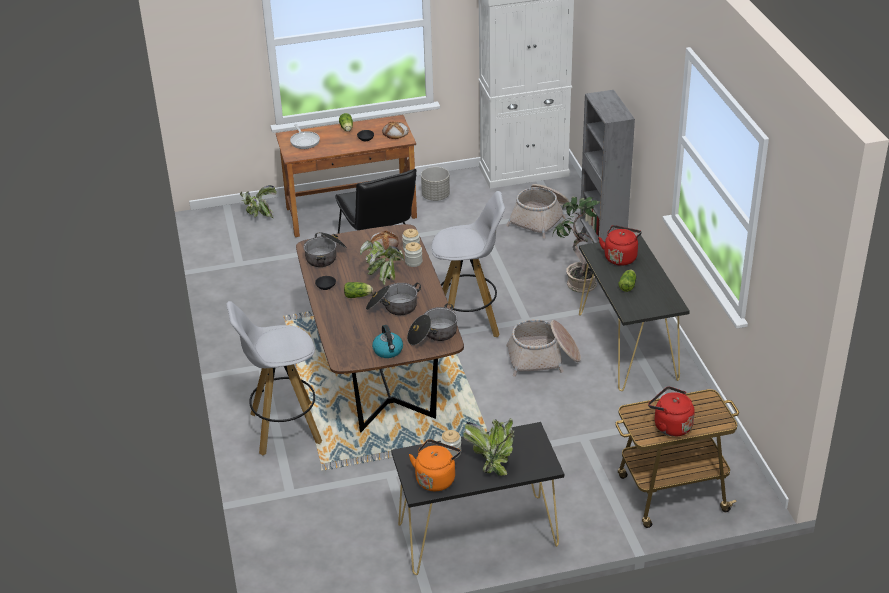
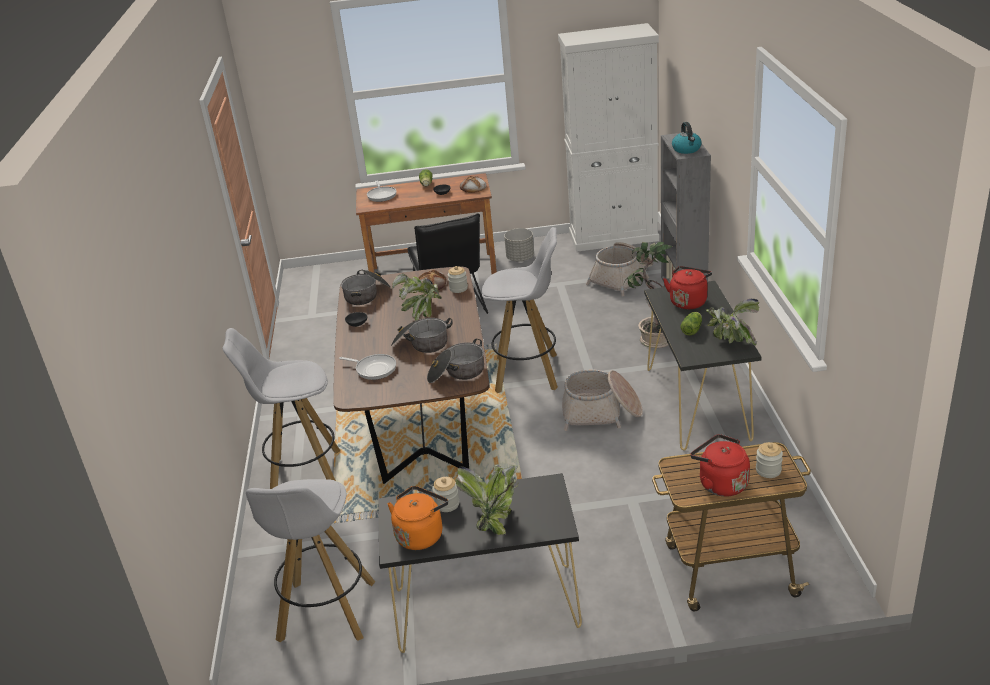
camera: 10 degrees right, 5 degrees down
potted plant [240,185,277,218] -> potted plant moved to [705,299,759,345]
lettuce [344,282,373,298] -> none
kettle [372,325,403,358] -> kettle moved to [672,122,702,154]
jar [404,242,423,267] -> jar moved to [756,442,783,478]
none -> white stool [246,479,375,642]
none -> frying pan [339,354,396,380]

